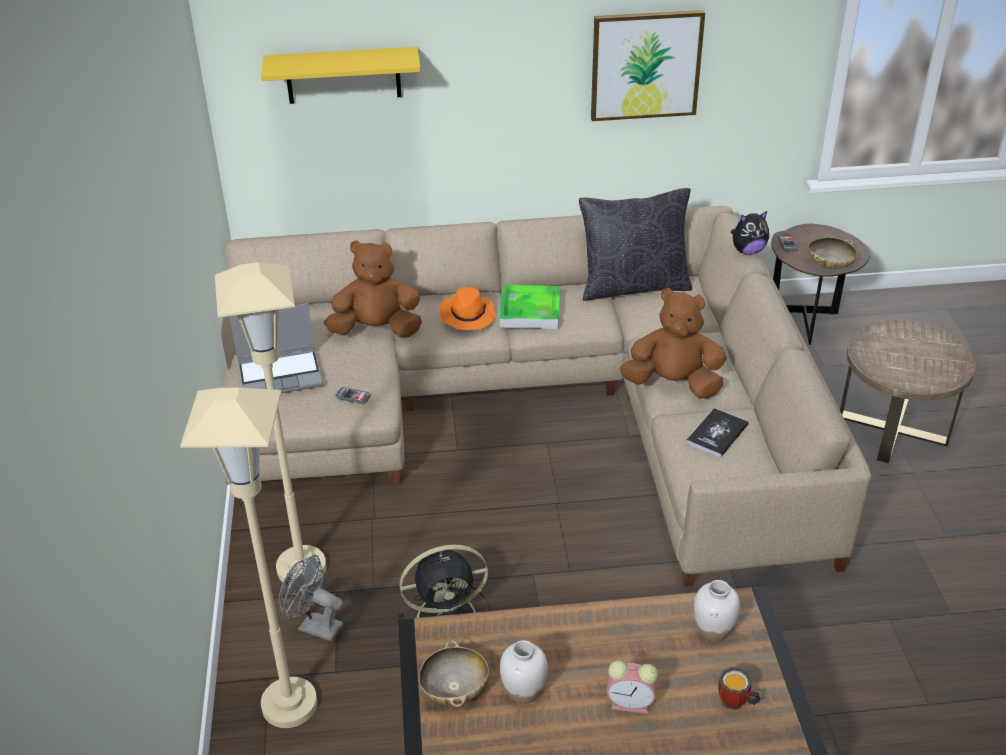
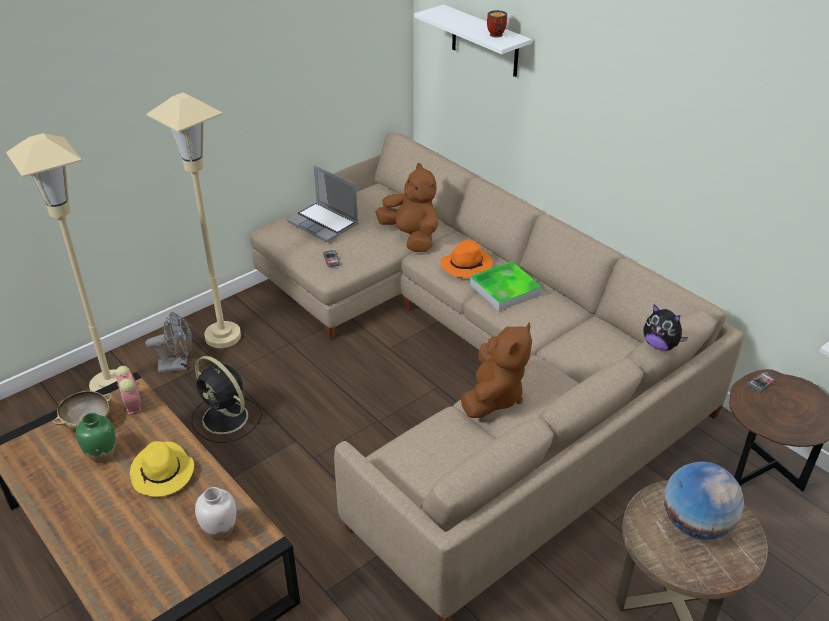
camera: 55 degrees right, 0 degrees up
yellow shelf [261,47,421,104] -> white shelf [414,5,532,77]
grey fan [278,555,344,642] -> grey fan turned 90 degrees clockwise [145,312,192,373]
white vase [500,640,548,704] -> green vase [76,413,116,463]
black pillow [579,188,692,301] -> none
picture [591,10,705,121] -> none
alarm clock [607,661,658,714] -> alarm clock moved to [115,366,142,416]
brown plush toy [620,288,726,399] -> brown plush toy turned 45 degrees clockwise [461,323,532,418]
book [686,408,748,457] -> none
mug [718,667,760,710] -> mug moved to [487,10,507,37]
beige bowl [808,237,857,269] -> none
none -> yellow hat [130,441,194,497]
none -> globe [664,462,744,540]

